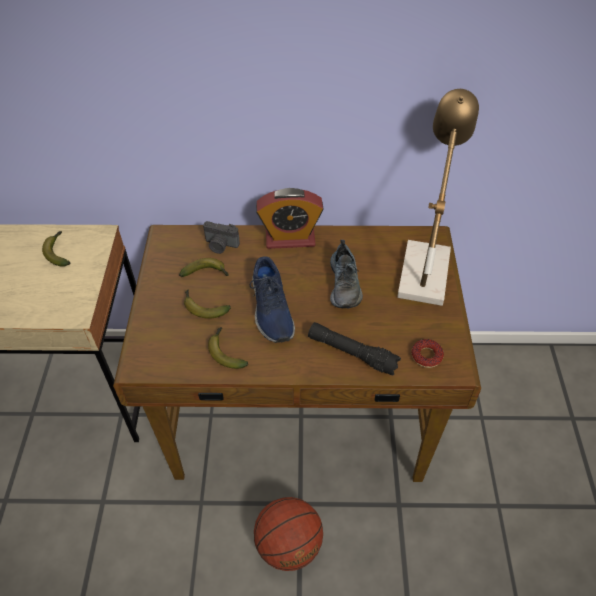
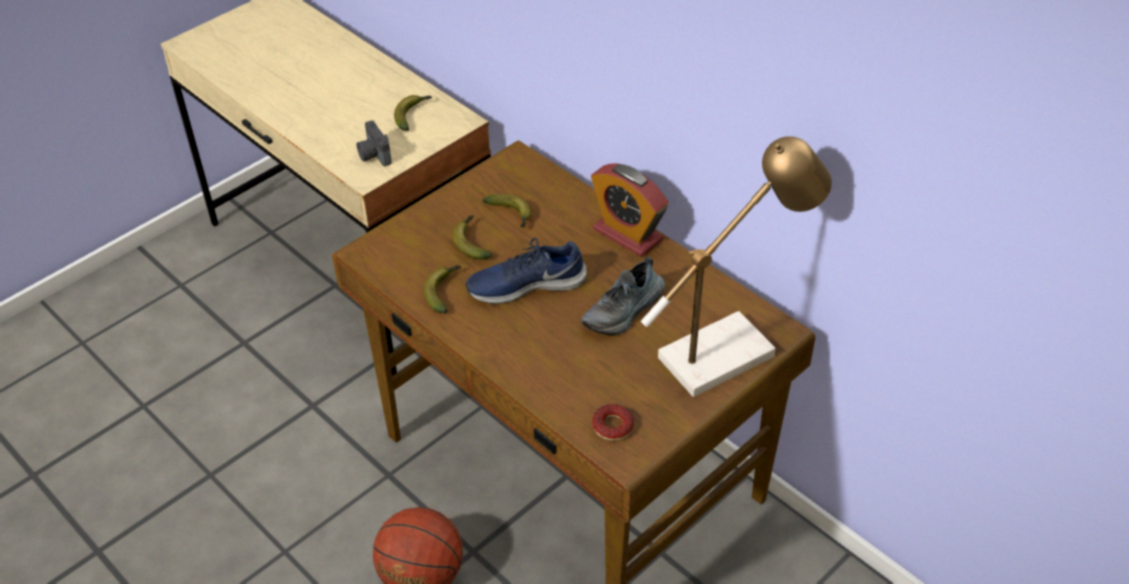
camera: 45 degrees right, 5 degrees down
camera [203,221,240,254] -> camera moved to [356,120,392,166]
blue shoe [250,256,295,343] -> blue shoe turned 45 degrees clockwise [466,238,587,304]
black flashlight [308,322,401,376] -> none

